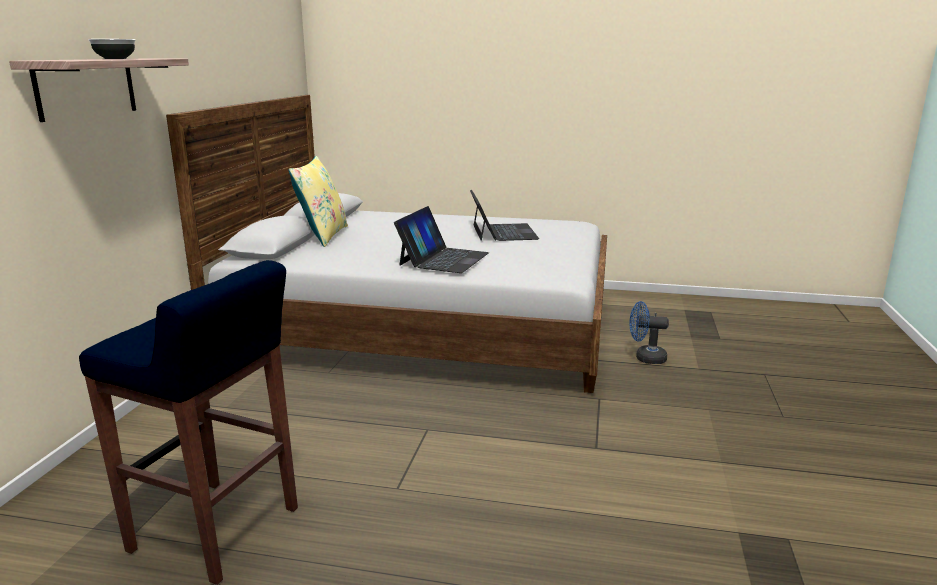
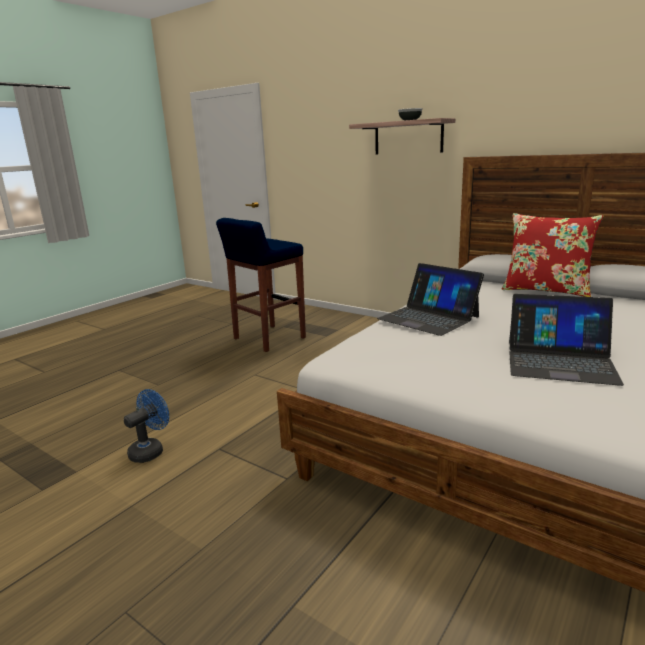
camera: 115 degrees right, 0 degrees up
yellow pillow [288,156,348,247] -> red pillow [502,213,603,297]
blue fan [629,301,669,364] -> blue fan moved to [124,389,169,463]

